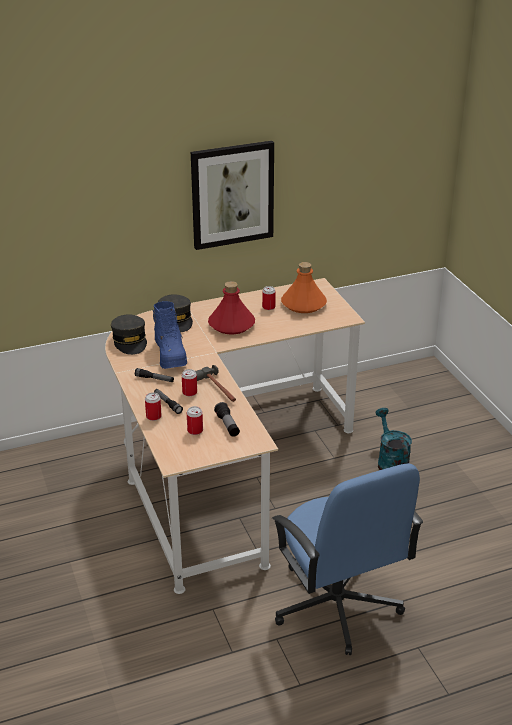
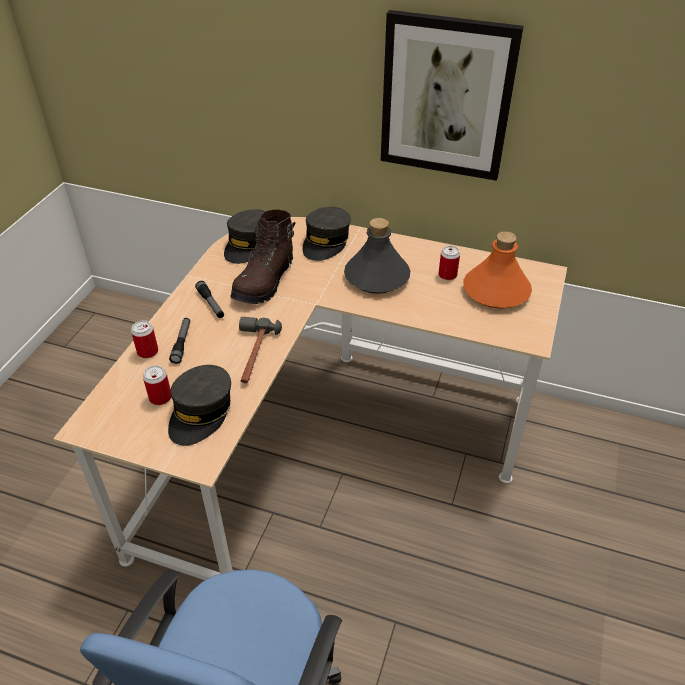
camera: 40 degrees right, 10 degrees up
blue boot [153,301,187,369] -> brown boot [231,210,295,304]
can [182,369,197,396] -> none
red bottle [208,281,255,334] -> grey bottle [344,218,410,294]
flashlight [214,402,240,437] -> grey cap [168,365,231,446]
turquoise watering can [375,408,412,470] -> none

